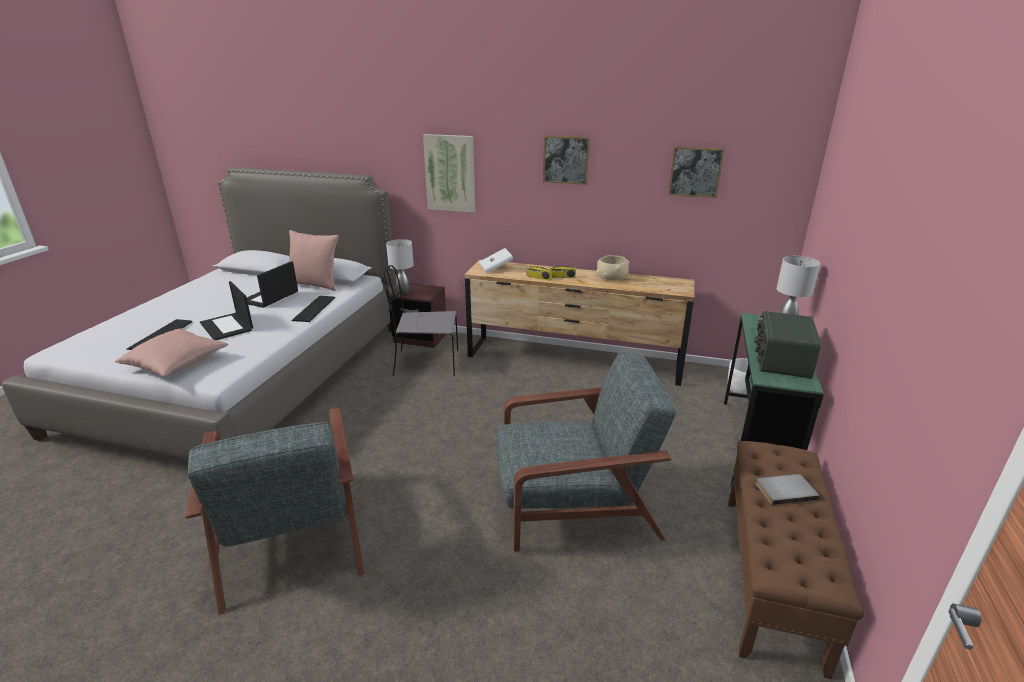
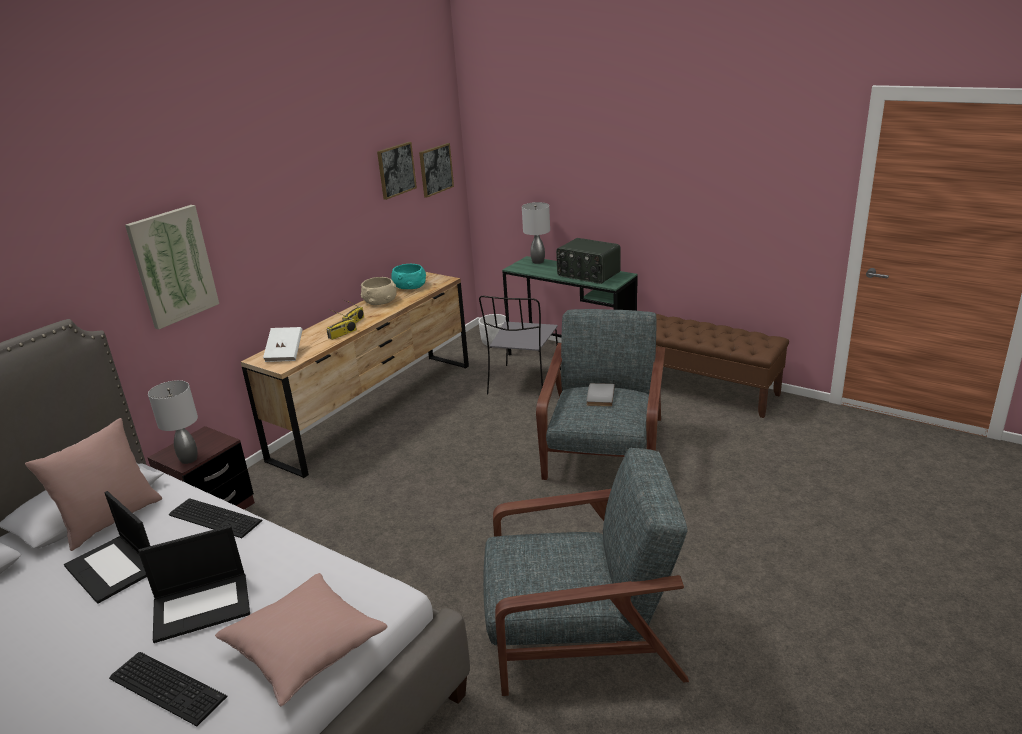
camera: 70 degrees left, 0 degrees up
grey chair [381,265,458,376] -> grey chair moved to [479,296,561,395]
picture [543,136,590,185] -> picture moved to [419,143,454,198]
grey book [755,474,820,505] -> grey book moved to [586,383,615,407]
none -> turquoise bowl [391,264,426,289]

